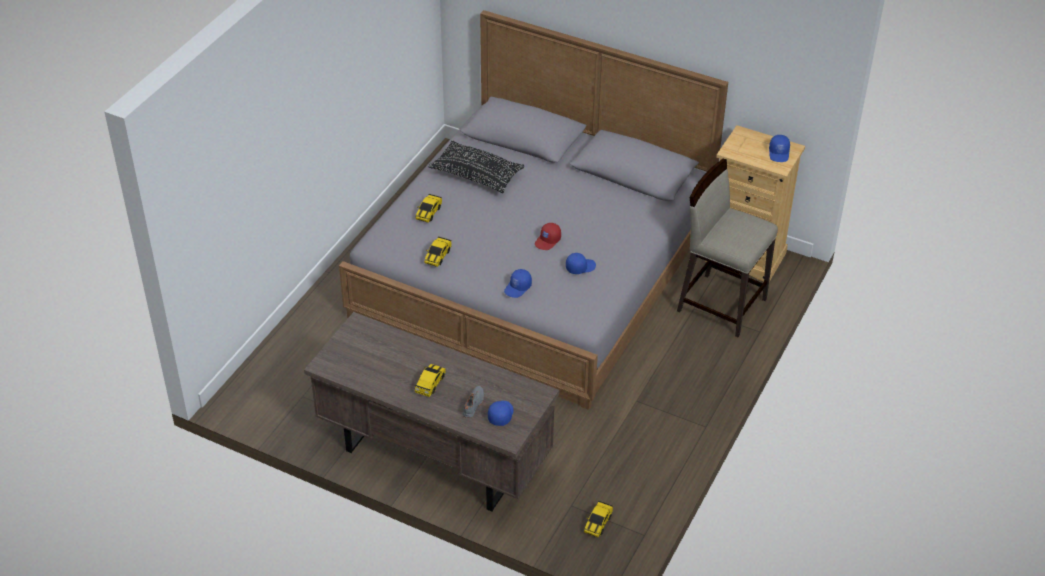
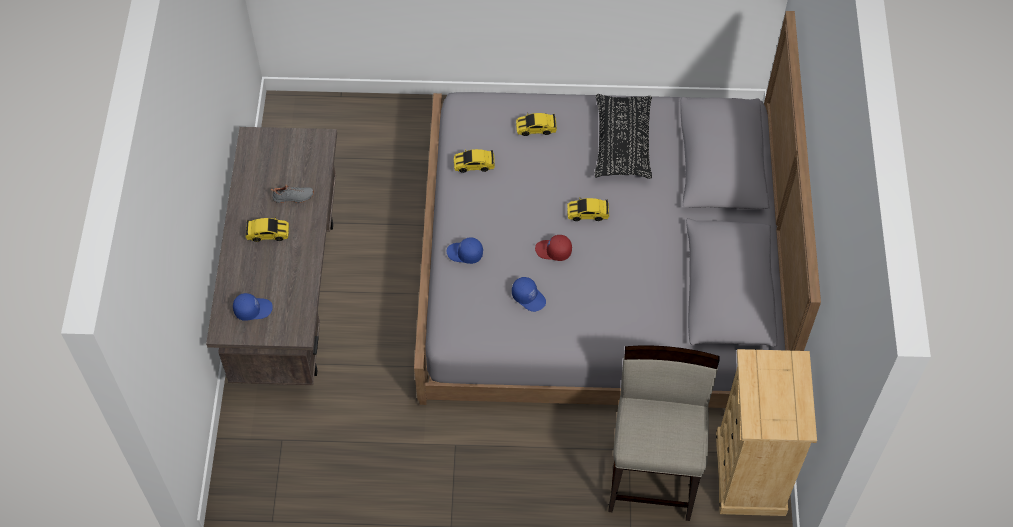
camera: 65 degrees right, 15 degrees up
grey shoe [463,386,484,418] -> grey shoe moved to [271,185,314,203]
toy car [584,500,613,538] -> toy car moved to [567,198,609,221]
blue cap [769,135,790,162] -> none

